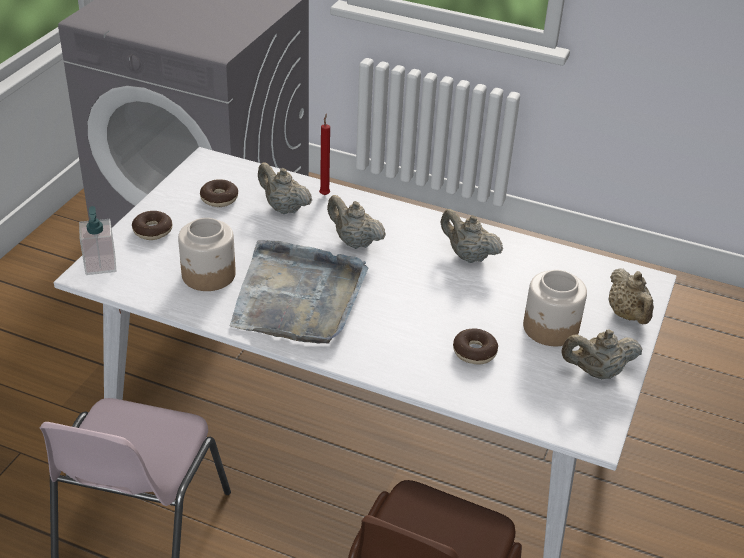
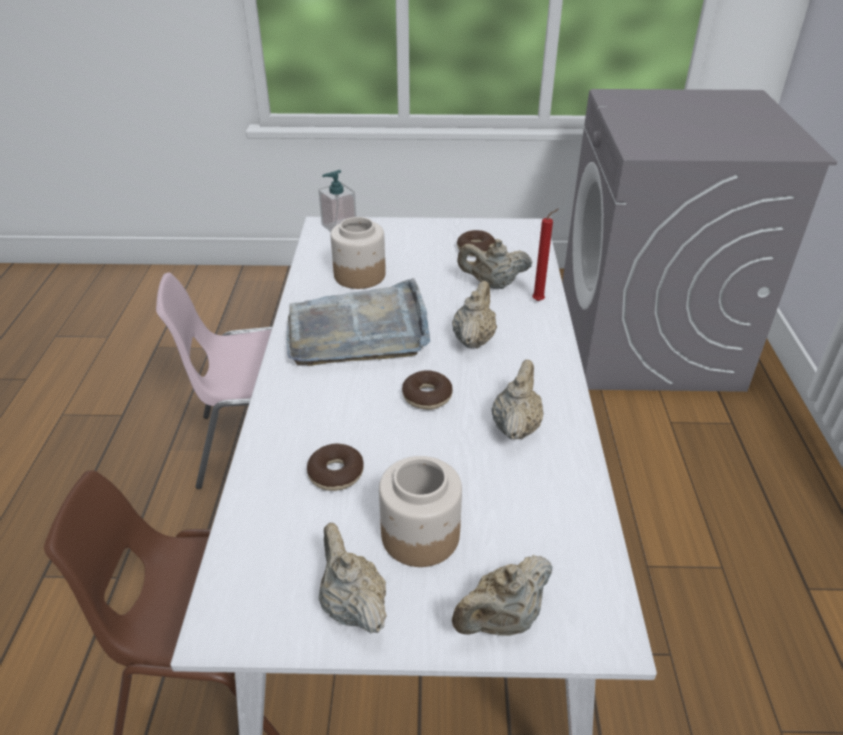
camera: 70 degrees right, 0 degrees up
donut [132,211,172,240] -> donut moved to [402,371,453,410]
beige teapot [258,163,312,214] -> beige teapot turned 105 degrees counterclockwise [457,239,533,289]

